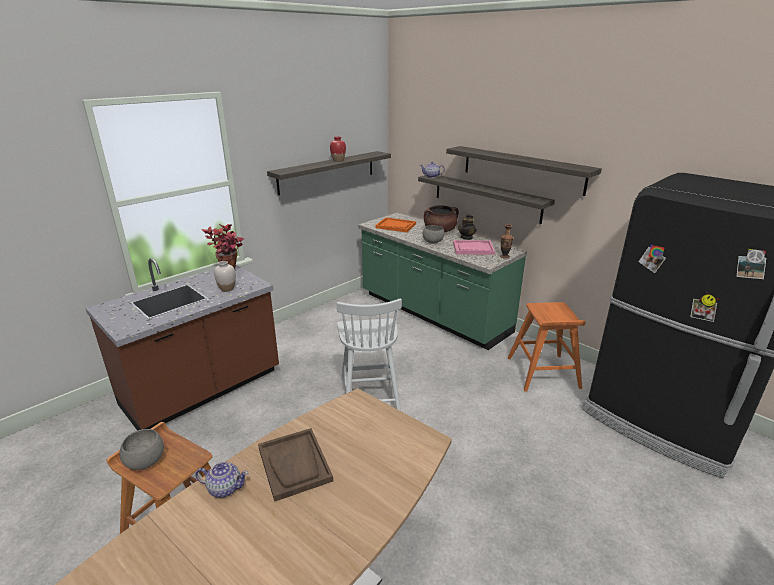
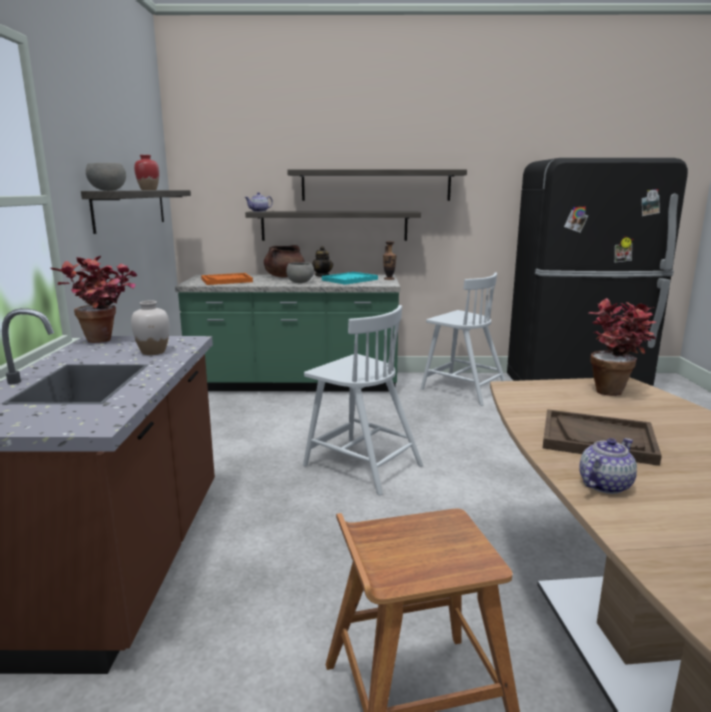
camera: 45 degrees left, 10 degrees down
grey bowl [119,429,164,470] -> grey bowl moved to [86,163,126,191]
pink tray [453,240,495,255] -> turquoise tray [322,272,378,285]
orange stool [508,302,586,391] -> white chair [421,272,505,406]
none -> potted plant [589,298,656,396]

